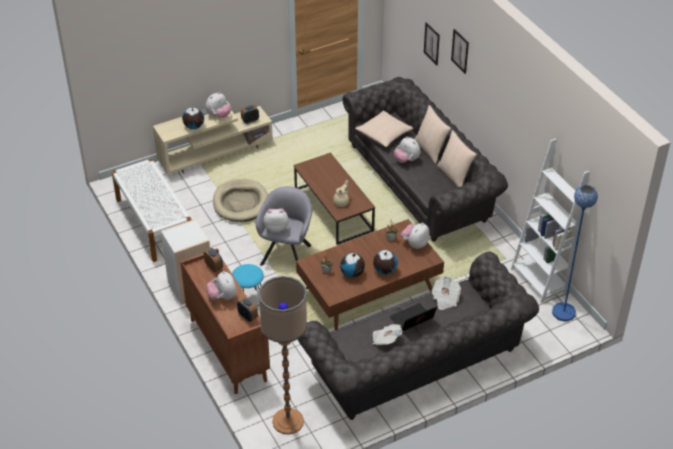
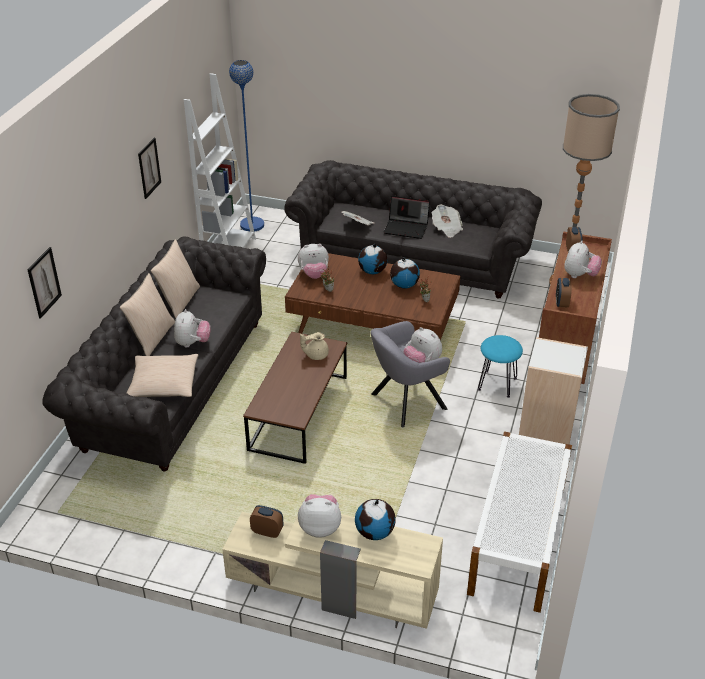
camera: 135 degrees left, 5 degrees down
beige dog bed [213,179,268,222] -> none
picture [451,29,469,74] -> picture moved to [138,138,161,199]

